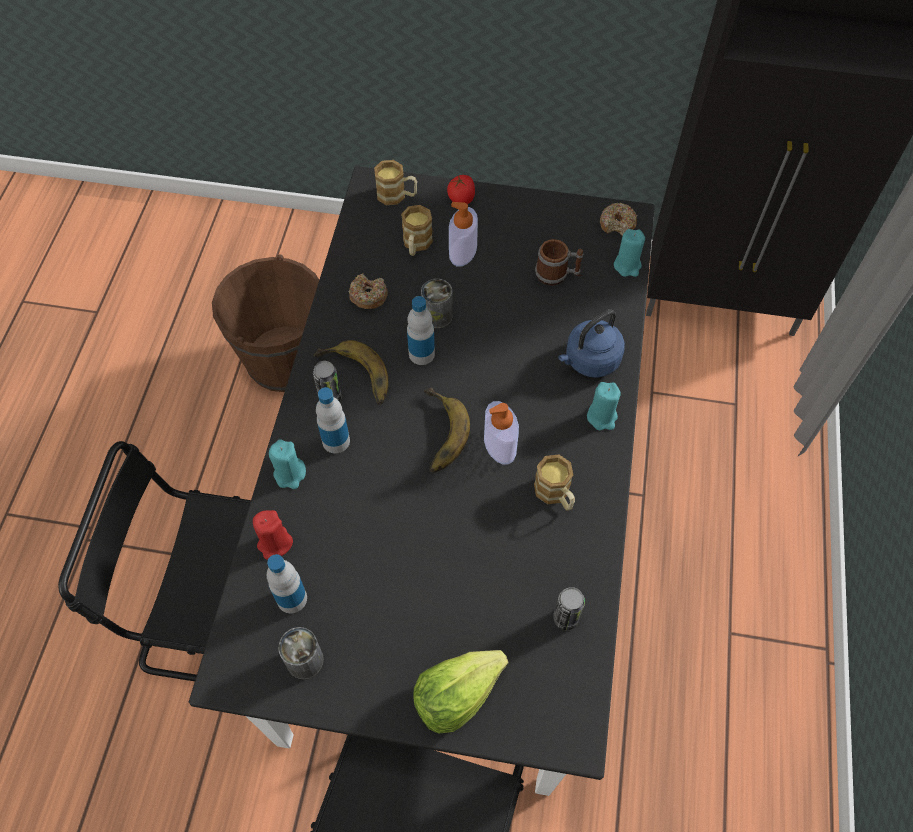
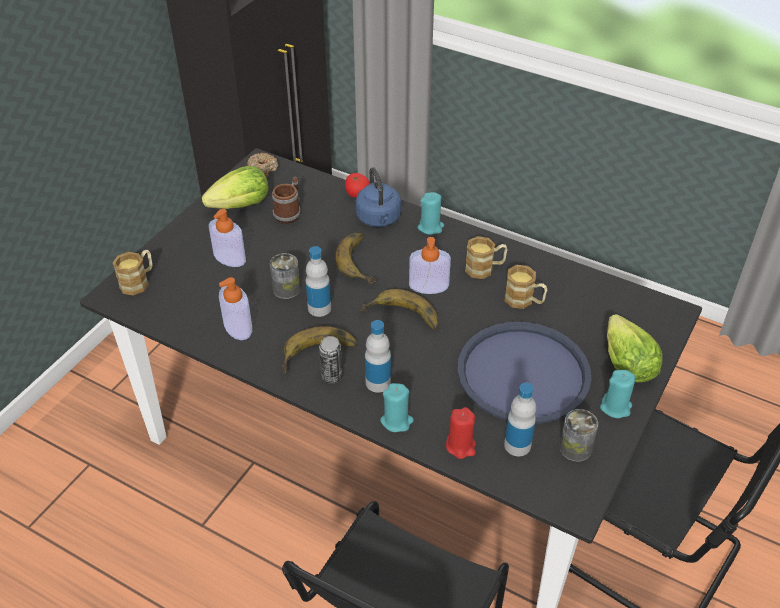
camera: 70 degrees left, 15 degrees down
brown bucket [212,254,319,392] -> none
donut [349,273,388,309] -> soap dispenser [219,277,252,340]
mug [401,205,433,256] -> mug moved to [504,265,547,309]
tomato [447,175,475,204] -> tomato moved to [345,173,370,198]
can [553,587,585,630] -> none
turquoise candle [614,229,645,277] -> turquoise candle moved to [600,370,635,418]
none -> lettuce [202,166,268,209]
none -> banana [335,233,377,284]
none -> blue tray [458,322,591,424]

